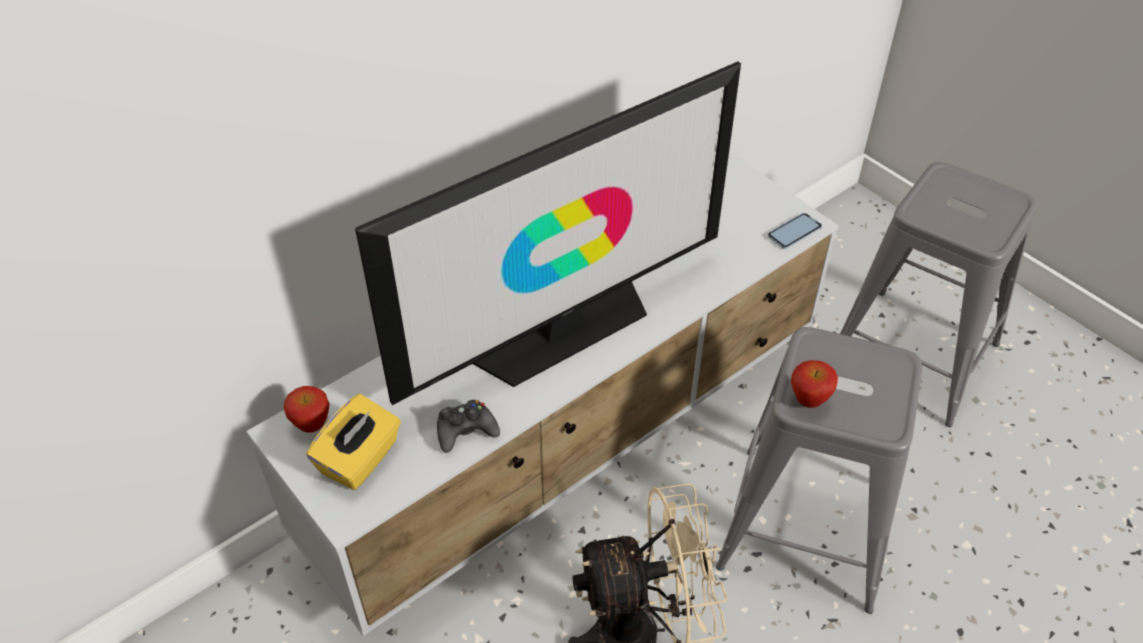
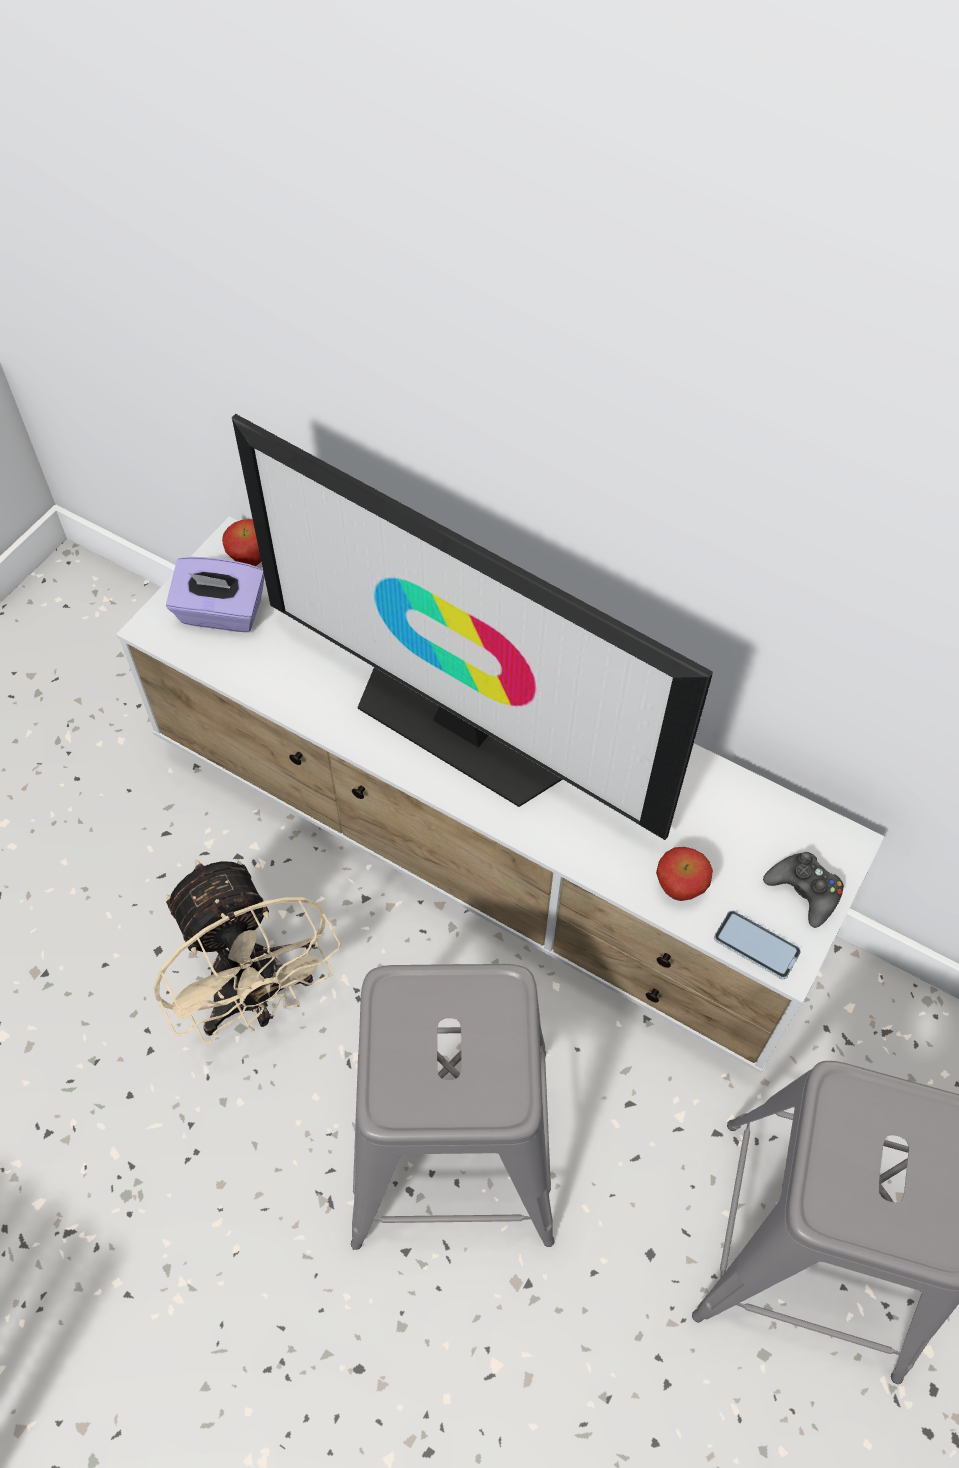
camera: 70 degrees right, 10 degrees up
yellow tissue box [306,394,401,490] -> purple tissue box [166,557,264,632]
black game controller [437,400,500,453] -> black game controller moved to [763,852,844,928]
apple [791,360,838,408] -> apple moved to [656,847,713,901]

